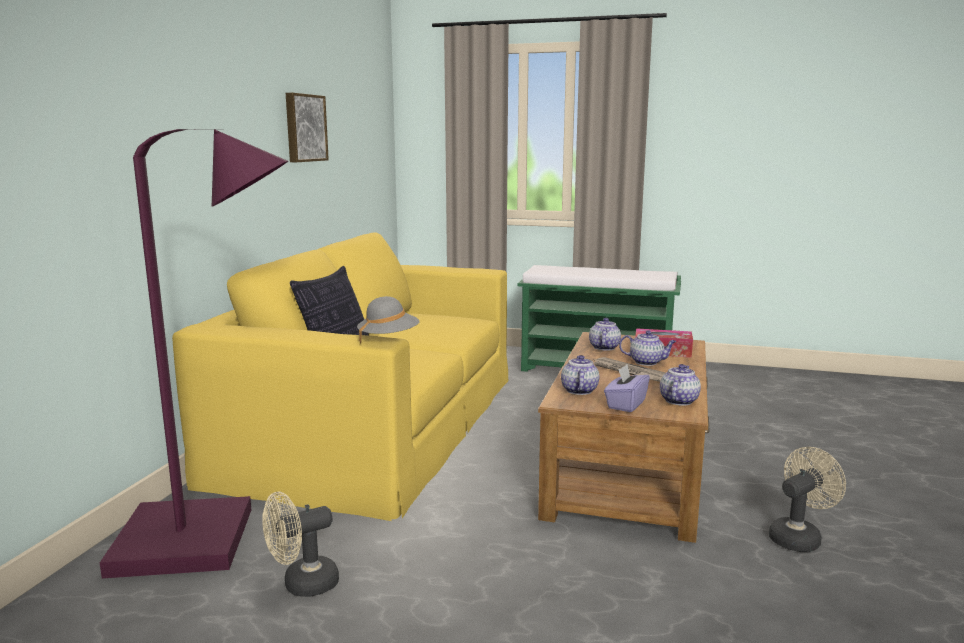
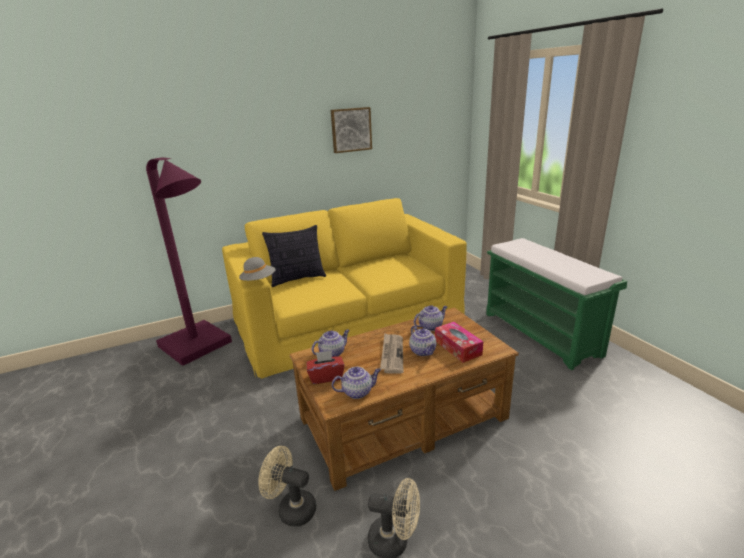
camera: 50 degrees right, 10 degrees up
beige fan [262,492,339,597] -> beige fan moved to [258,446,316,527]
purple tissue box [604,364,650,412] -> red tissue box [307,350,344,384]

